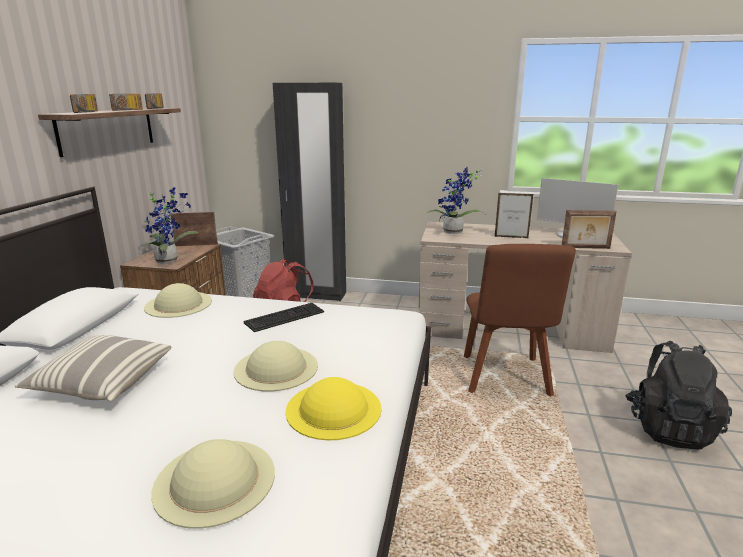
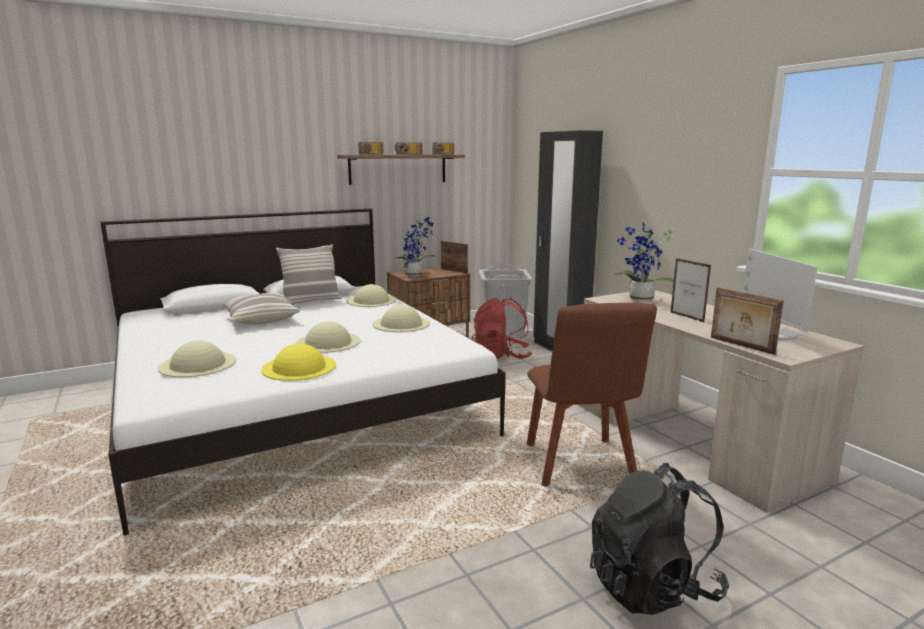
camera: 50 degrees right, 5 degrees down
keyboard [243,303,324,332] -> beige hat [372,305,430,332]
brown chair [464,244,576,397] -> brown chair turned 60 degrees counterclockwise [527,303,657,487]
none -> pillow [276,244,342,305]

